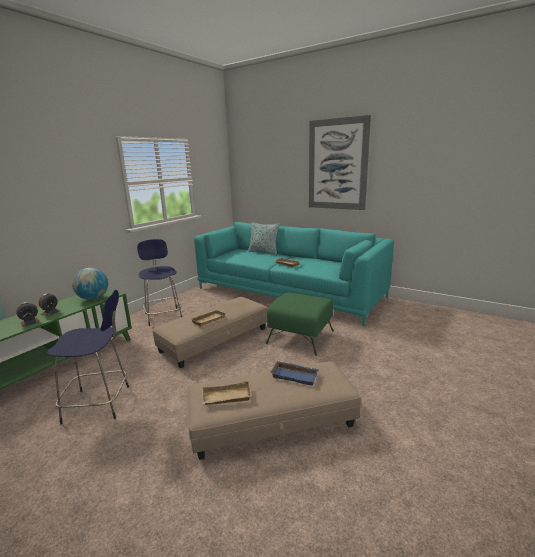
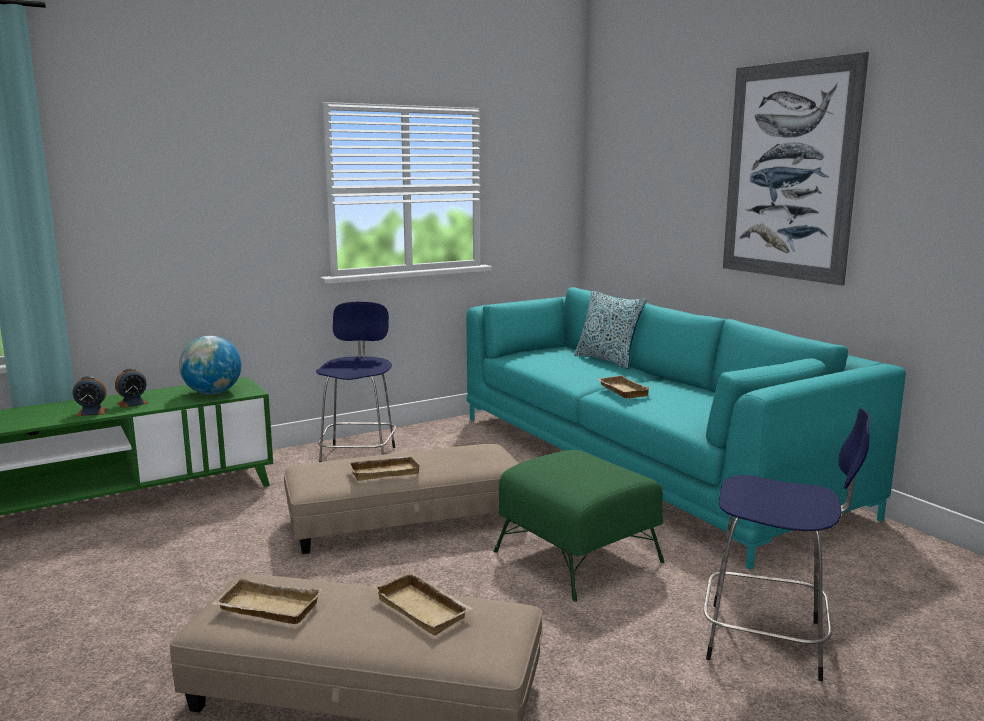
camera: 25 degrees right, 5 degrees down
blue stool [47,290,129,425] -> blue stool moved to [704,408,870,681]
blue tray [270,361,319,386] -> beige tray [373,572,473,636]

